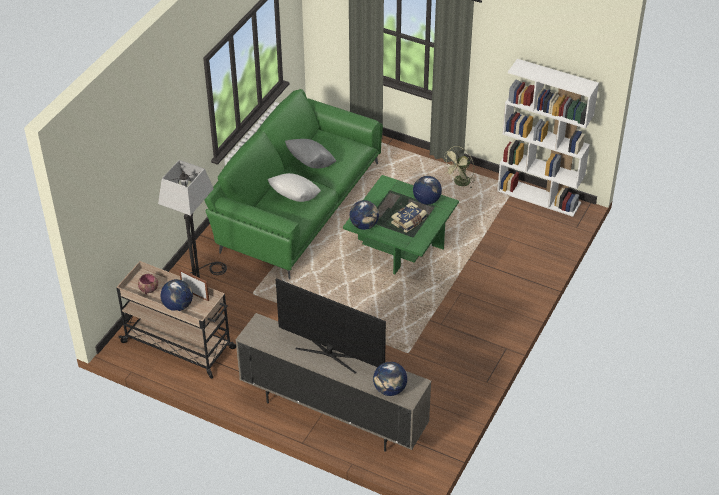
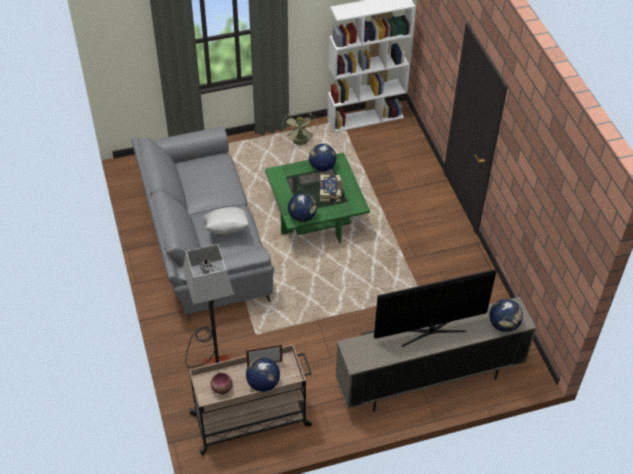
camera: 45 degrees left, 5 degrees up
green sofa [204,89,383,279] -> grey sofa [131,127,274,322]
grey pillow [285,139,336,168] -> none

